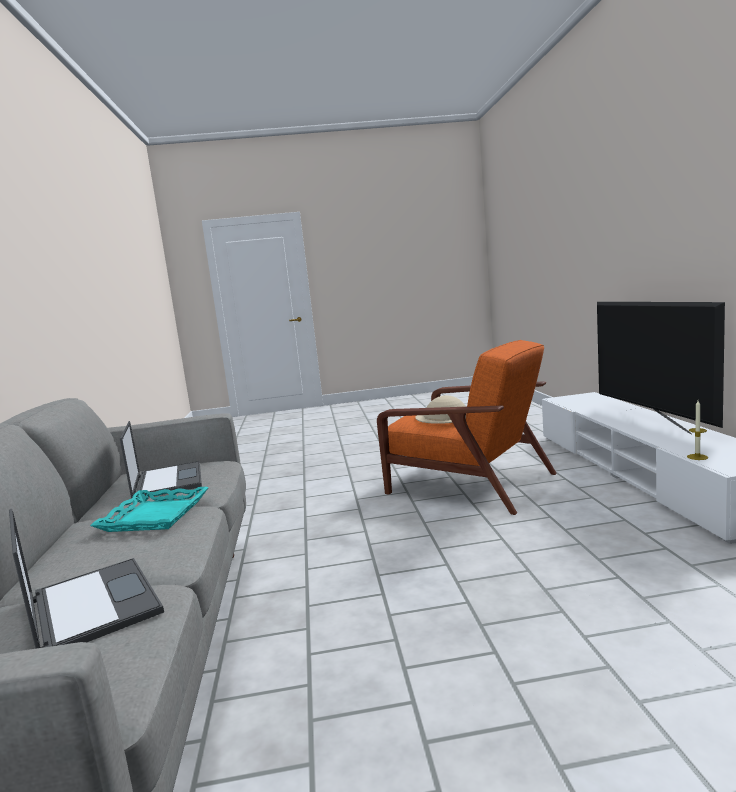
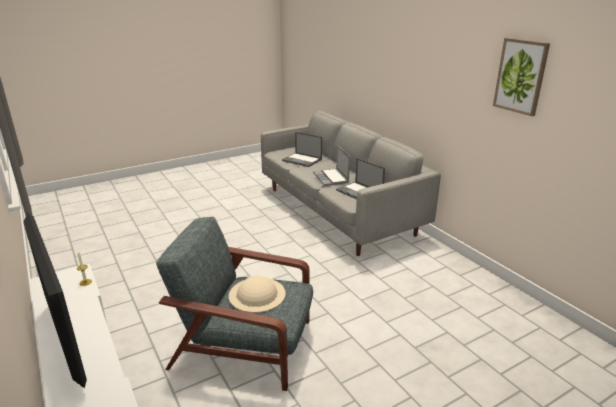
camera: 155 degrees right, 15 degrees up
turquoise tray [90,487,209,532] -> laptop [313,145,350,186]
orange armchair [377,340,557,515] -> grey armchair [156,216,313,391]
none -> picture [493,38,550,116]

